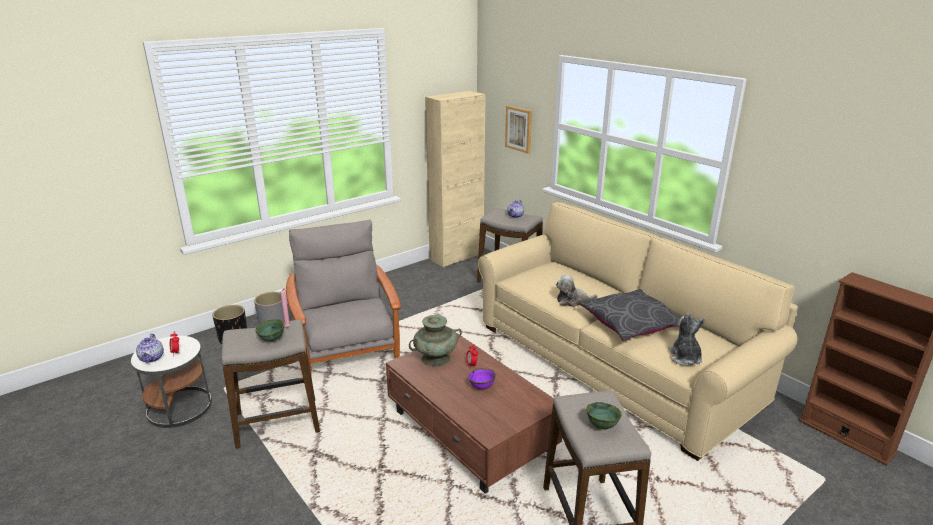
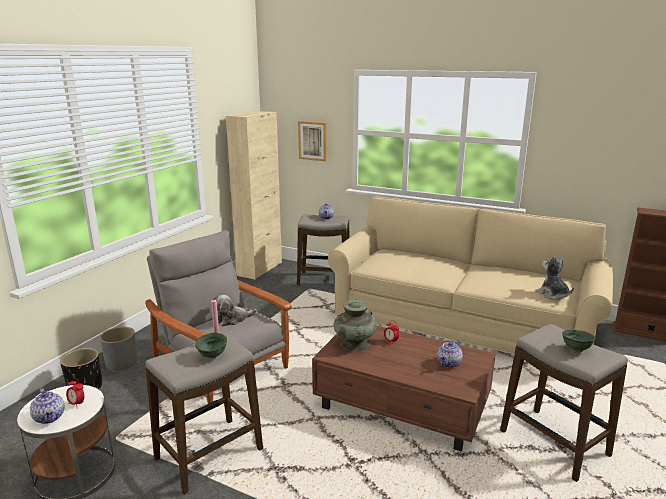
camera: 25 degrees left, 5 degrees down
purple bowl [468,368,496,390] -> none
plush toy [556,275,598,307] -> plush toy moved to [217,295,257,326]
grey pillow [579,289,681,341] -> none
none -> teapot [437,340,463,368]

